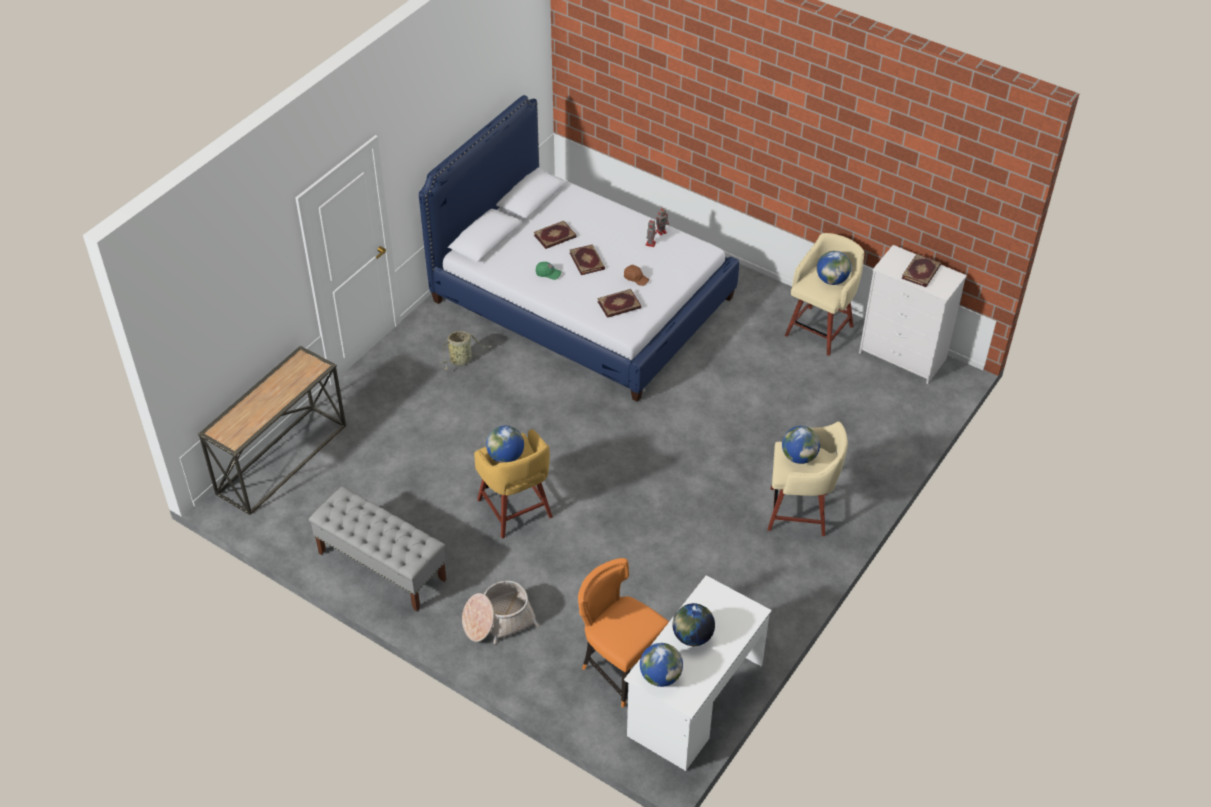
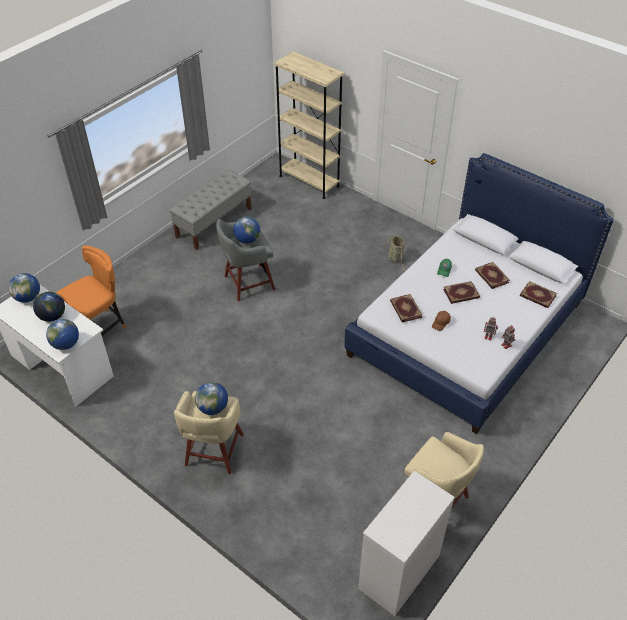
camera: 95 degrees right, 0 degrees up
console table [198,346,346,515] -> beige bookcase [274,51,344,199]
basket [462,581,539,644] -> none
yellow stool [474,429,553,539] -> grey stool [216,219,275,301]
globe [817,251,851,285] -> globe moved to [46,319,79,350]
book [902,254,941,287] -> book moved to [520,281,557,308]

